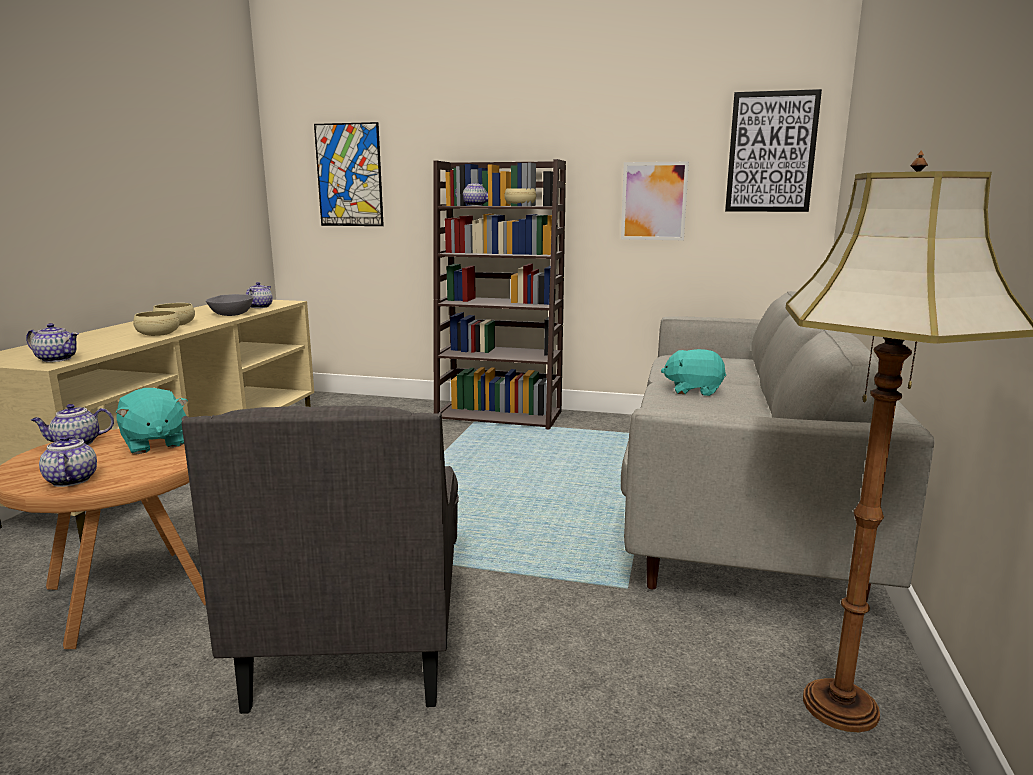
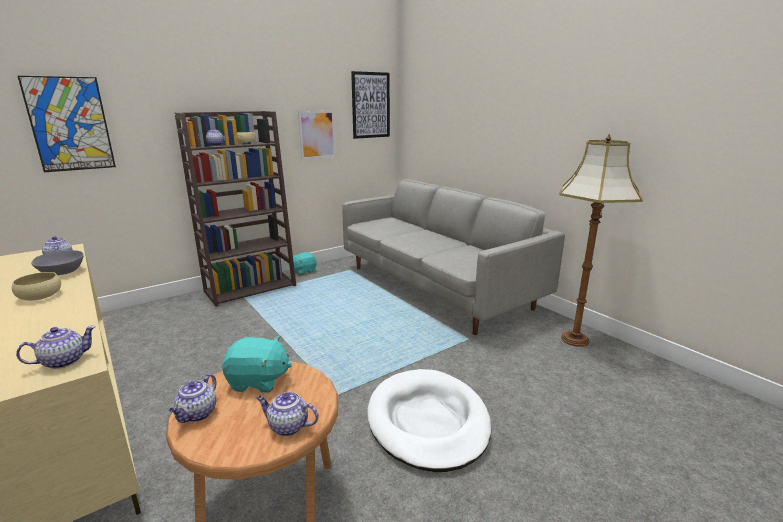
camera: 50 degrees left, 5 degrees up
beige bowl [133,311,179,336] -> none
grey armchair [182,406,459,714] -> white dog bed [367,369,491,472]
turquoise plush toy [661,349,726,396] -> turquoise plush toy moved to [289,252,317,275]

